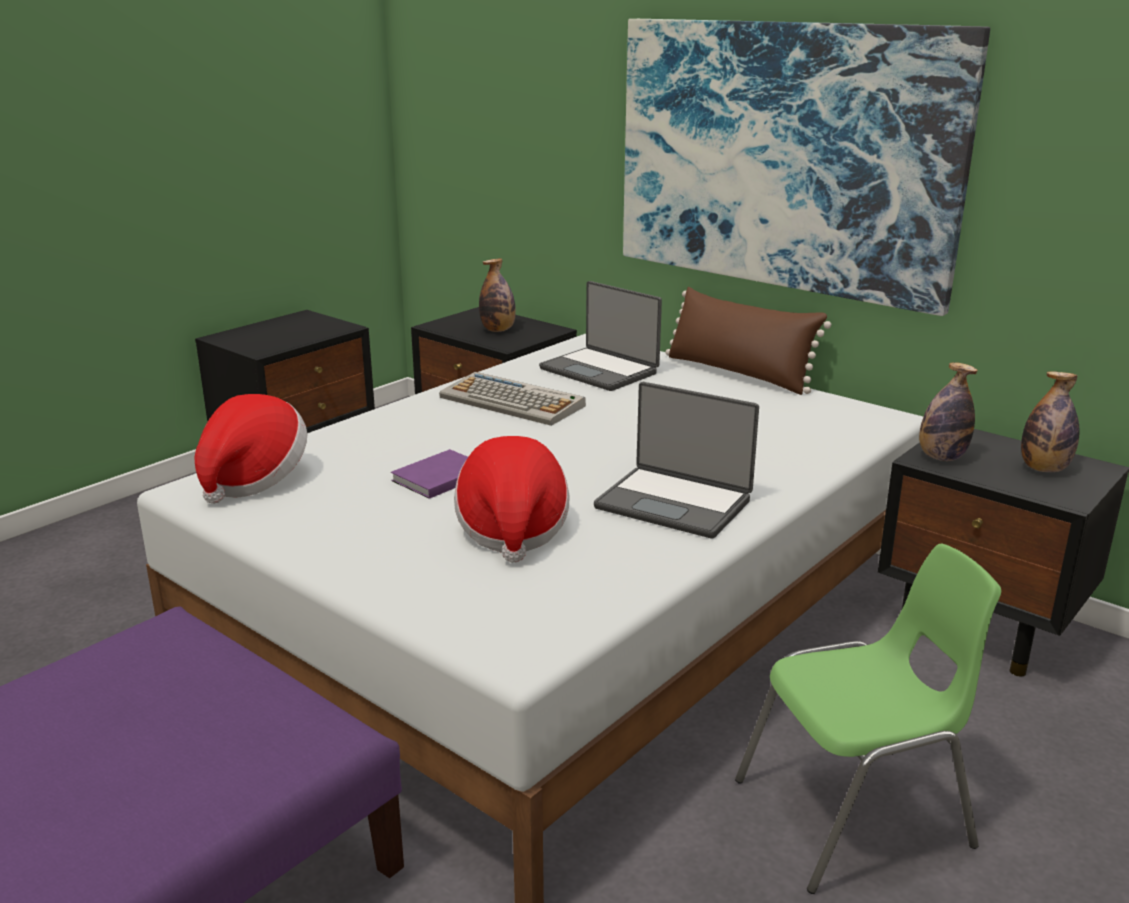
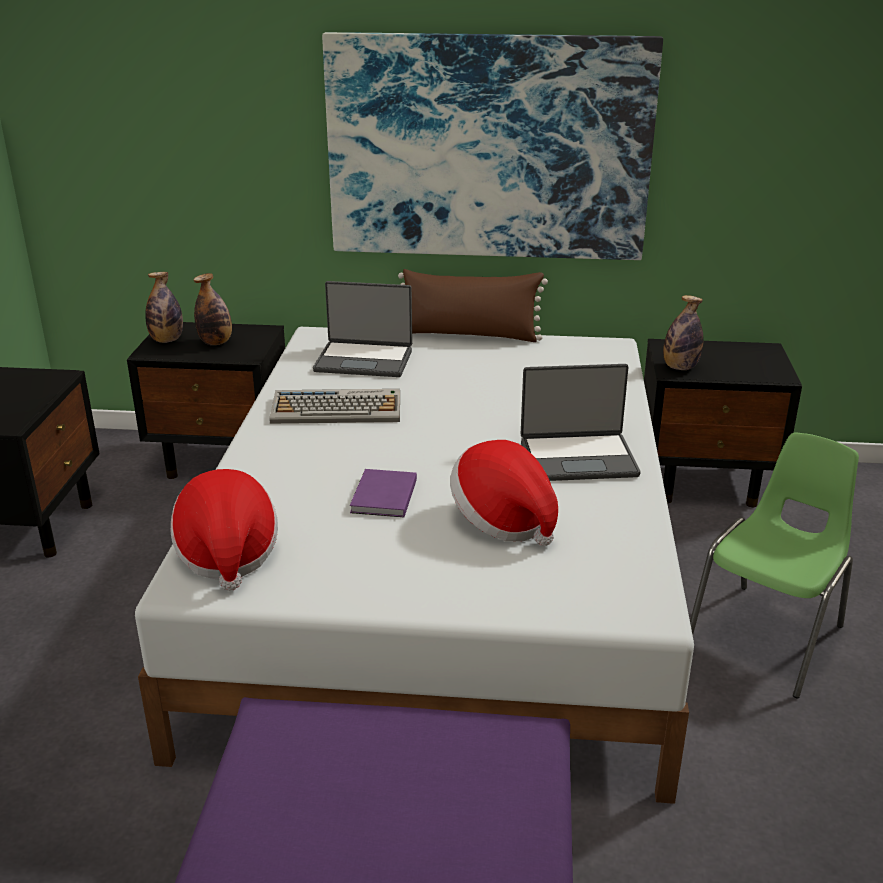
camera: 35 degrees left, 5 degrees up
bottle [1021,371,1080,472] -> bottle moved to [145,272,183,343]

